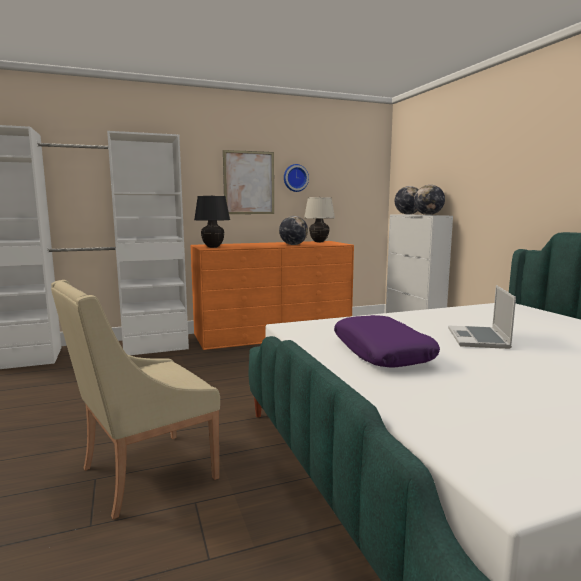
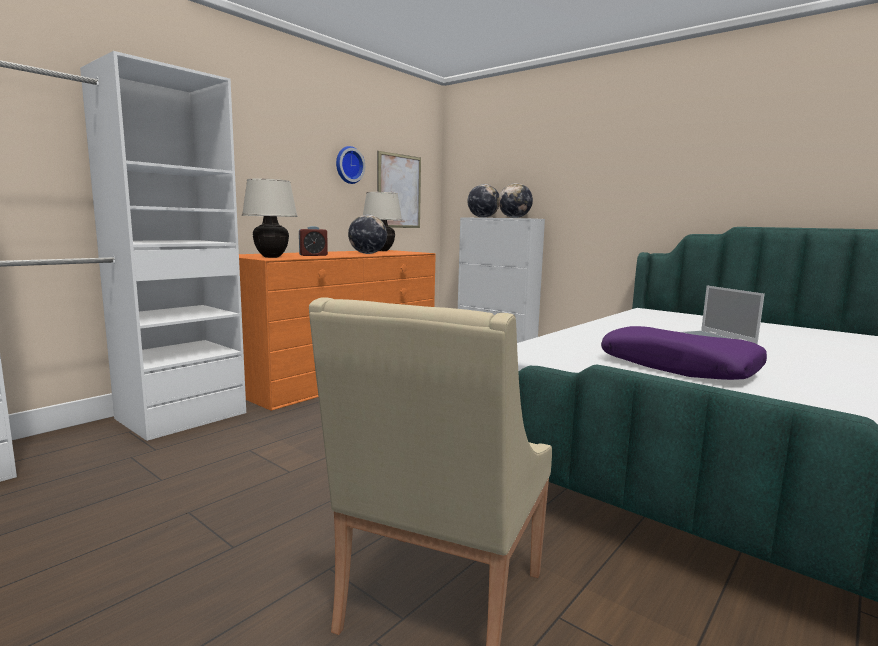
camera: 30 degrees left, 0 degrees up
black table lamp [194,195,230,248] -> beige table lamp [242,179,298,258]
picture [223,150,274,214] -> picture moved to [378,151,421,228]
none -> alarm clock [299,226,328,256]

